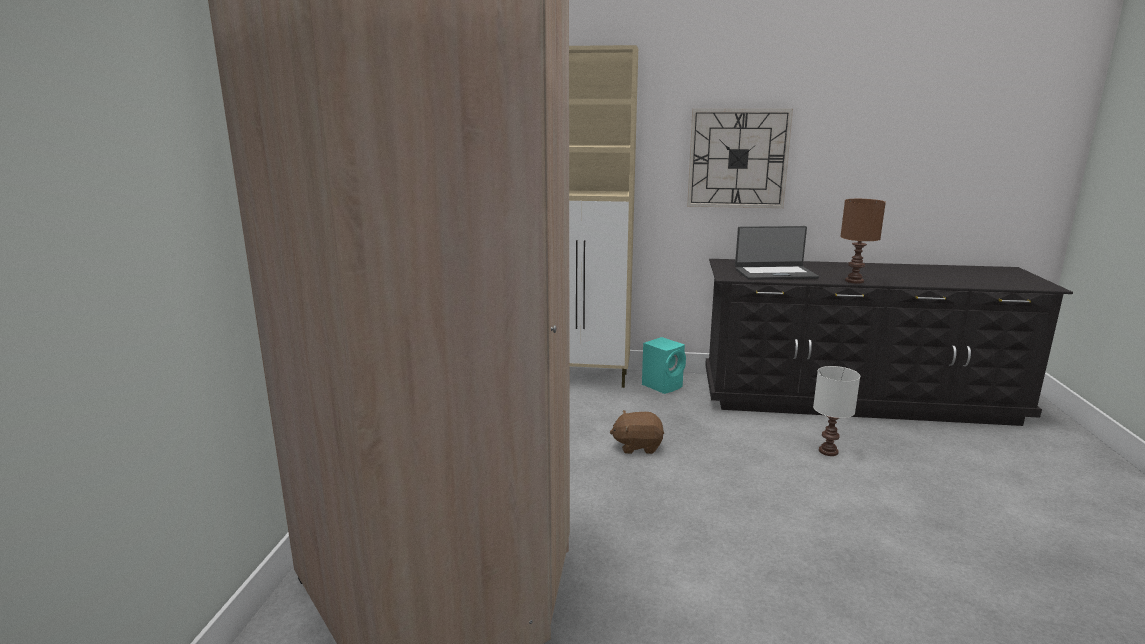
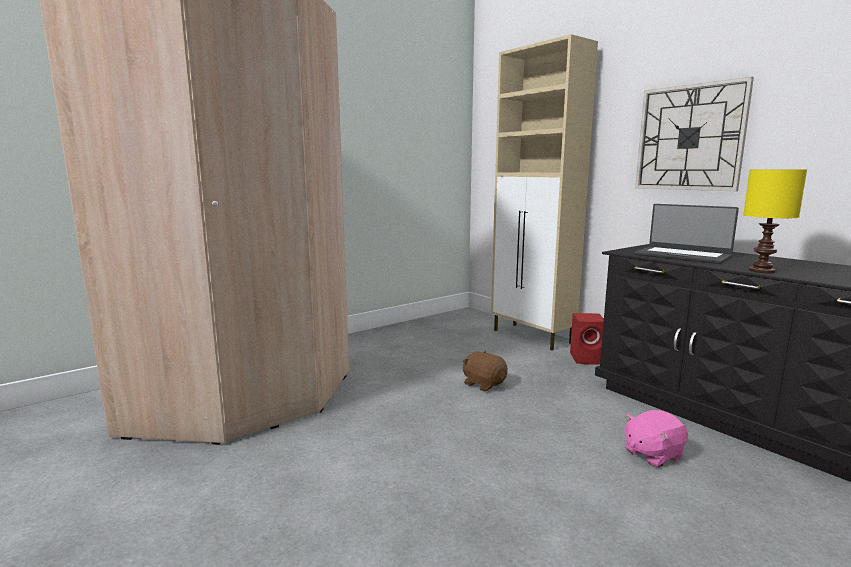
camera: 45 degrees right, 5 degrees down
turquoise speaker [642,337,686,394] -> red speaker [570,313,604,364]
white table lamp [813,366,860,456] -> pink plush toy [624,410,688,468]
brown table lamp [840,199,886,284] -> yellow table lamp [743,169,807,273]

